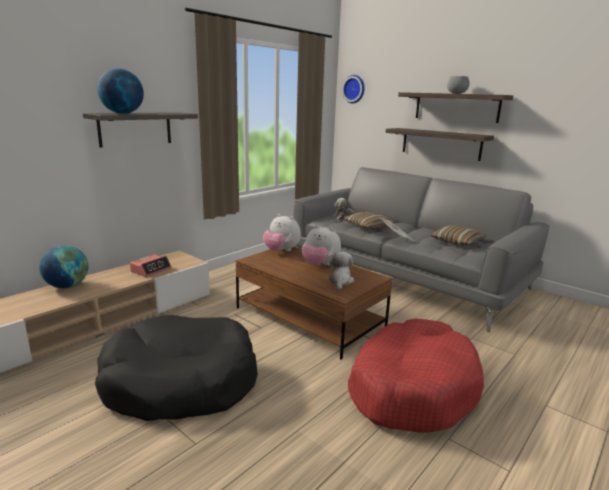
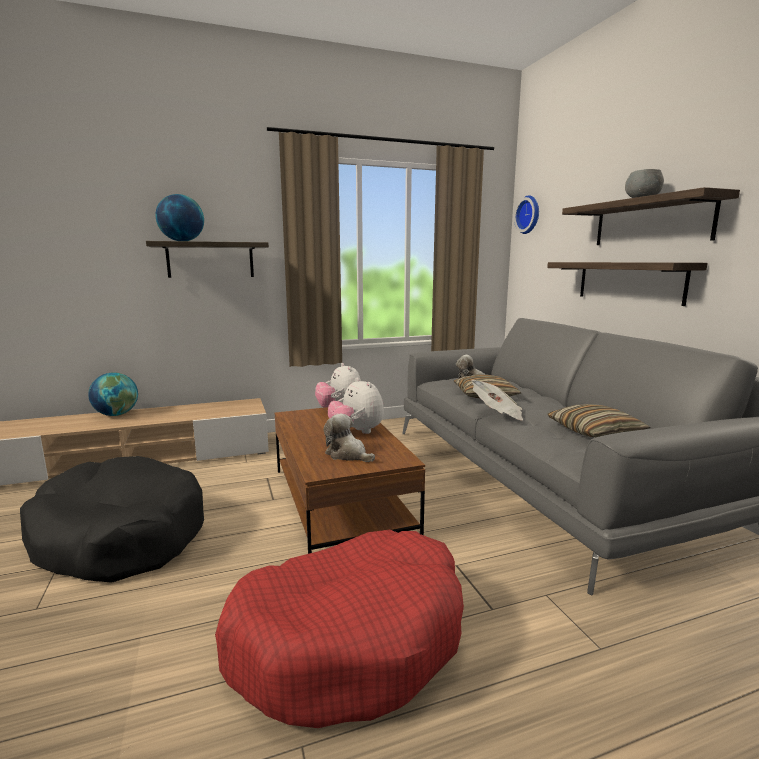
camera: 30 degrees right, 5 degrees down
alarm clock [130,254,171,277] -> none
plush toy [327,251,354,290] -> plush toy turned 90 degrees counterclockwise [323,414,375,462]

